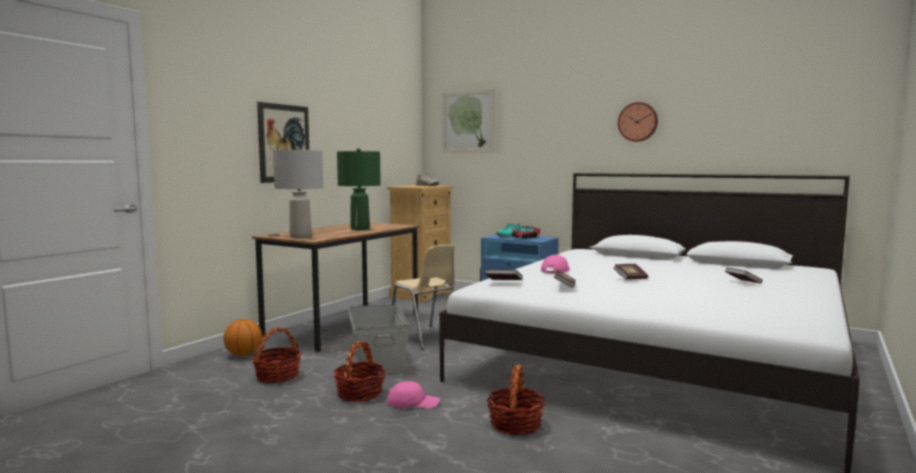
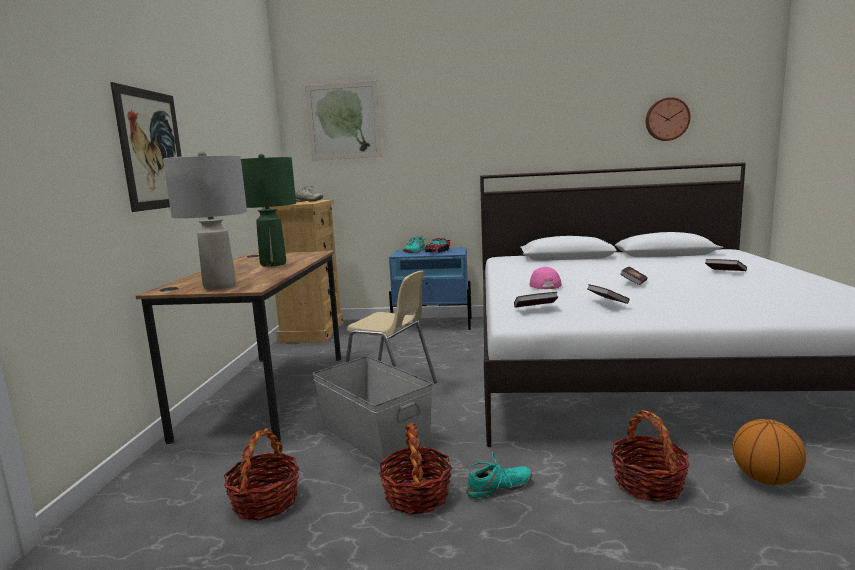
camera: 25 degrees left, 5 degrees up
basketball [223,319,262,356] -> basketball moved to [733,419,806,485]
pink cap [387,381,440,408] -> turquoise shoe [466,452,532,500]
wall clock [618,102,658,142] -> wall clock moved to [646,97,691,141]

